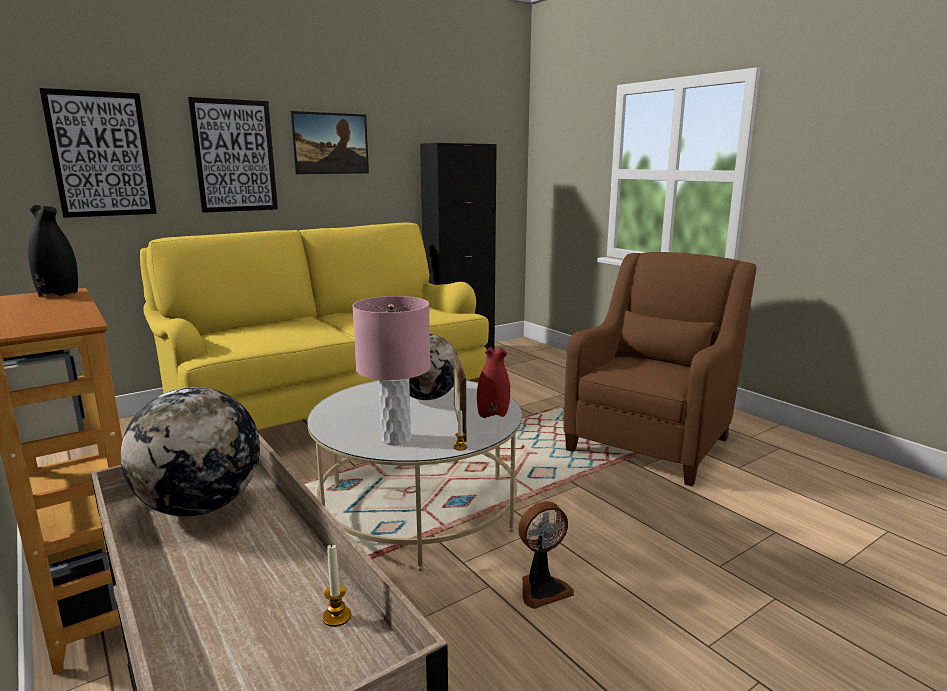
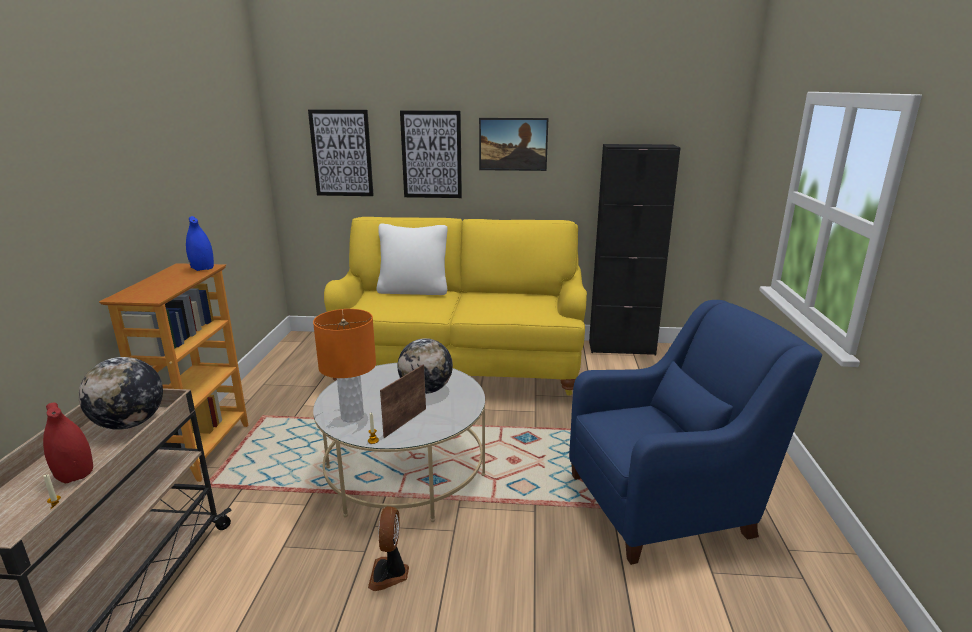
camera: 40 degrees right, 5 degrees up
black vase [28,205,78,297] -> blue vase [186,216,214,271]
pink table lamp [352,296,431,445] -> orange table lamp [313,309,376,423]
red vase [477,347,510,418] -> red vase moved to [43,403,93,484]
fan [518,501,574,609] -> fan turned 75 degrees clockwise [368,506,409,591]
brown armchair [563,252,756,487] -> blue armchair [569,300,822,565]
none -> white pillow [376,223,447,295]

